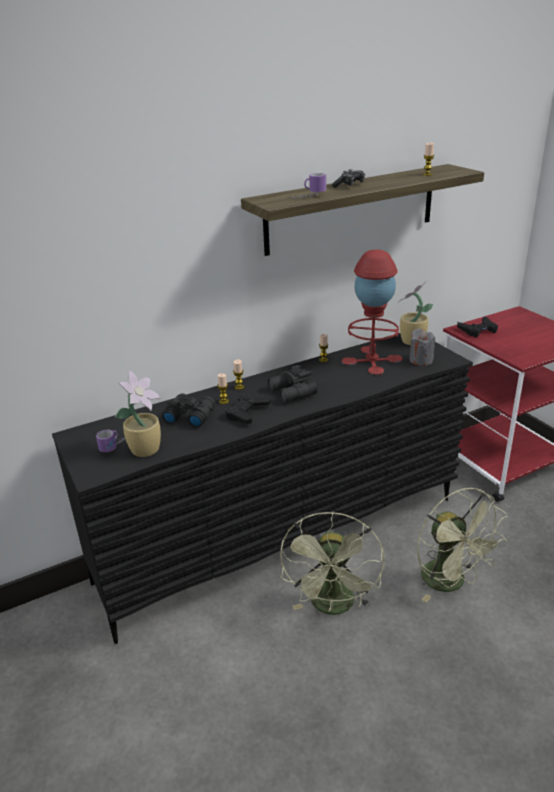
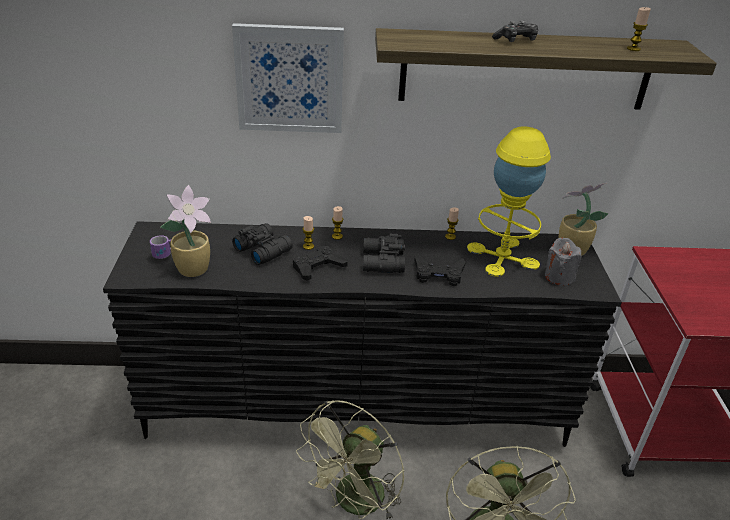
camera: 25 degrees right, 5 degrees up
mug [291,173,326,198] -> none
red table lamp [342,249,403,375] -> yellow table lamp [467,126,551,277]
black game controller [457,317,498,337] -> black game controller moved to [414,253,466,286]
none -> picture [232,23,344,133]

